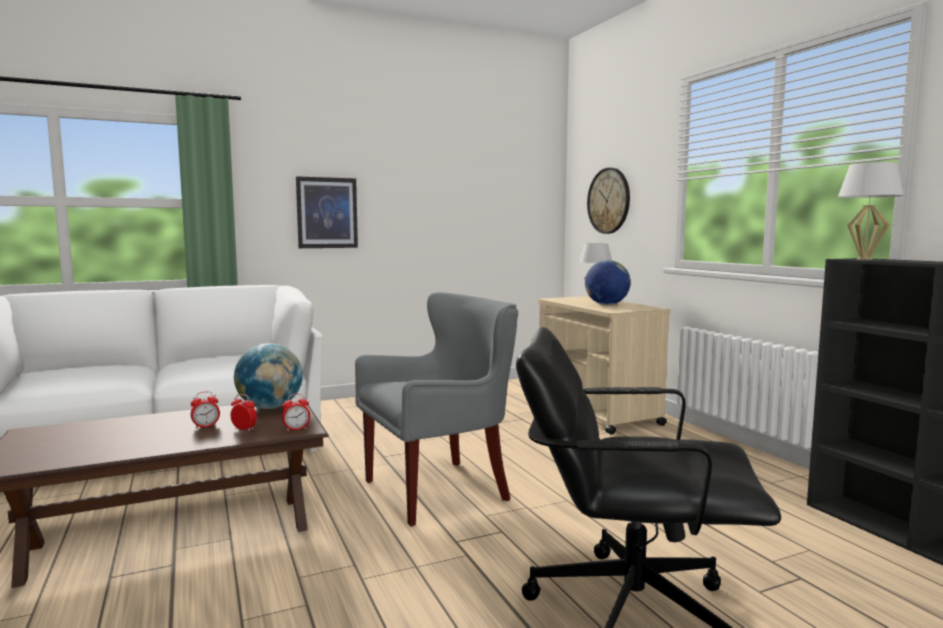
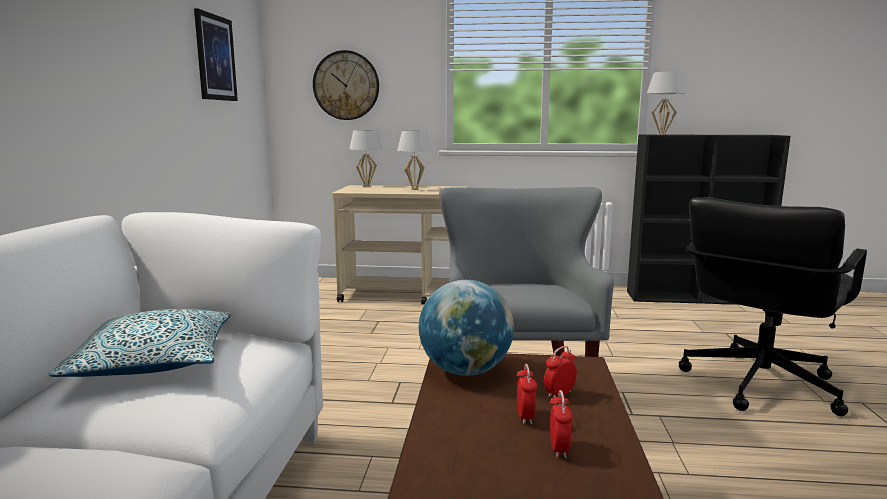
camera: 60 degrees left, 5 degrees up
alarm clock [282,394,310,431] -> alarm clock moved to [550,390,573,458]
picture [296,176,358,248] -> picture moved to [194,8,238,101]
globe [585,260,631,305] -> white table lamp [397,131,432,190]
none -> pillow [48,309,231,377]

